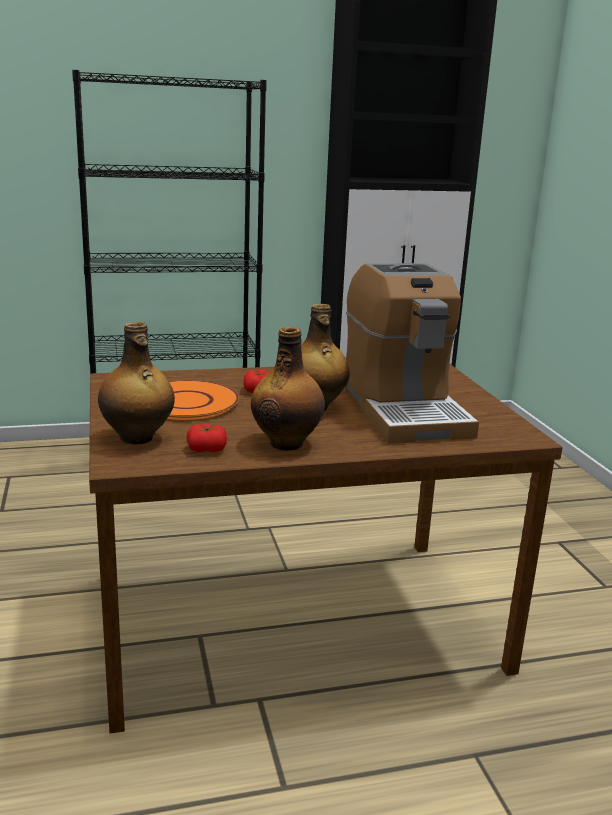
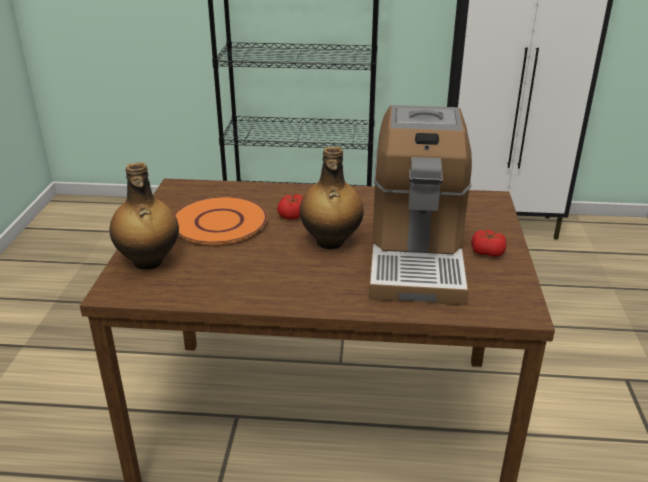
camera: 20 degrees right, 10 degrees up
tomato [186,423,227,452] -> tomato moved to [471,230,506,257]
bottle [251,326,325,450] -> none

